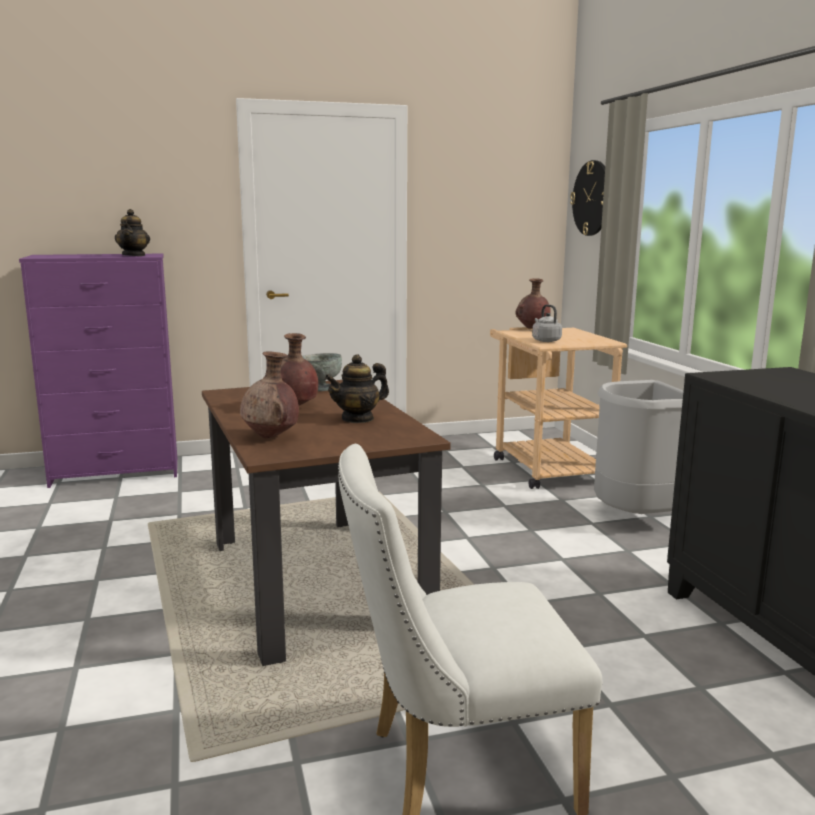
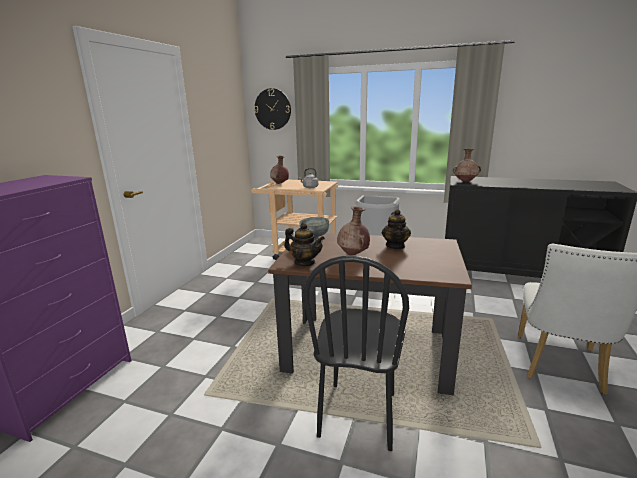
camera: 55 degrees left, 5 degrees up
teapot [115,209,150,256] -> teapot moved to [284,223,325,266]
brown vase [240,352,299,439] -> brown vase moved to [453,149,481,182]
none -> black chair [303,255,409,451]

